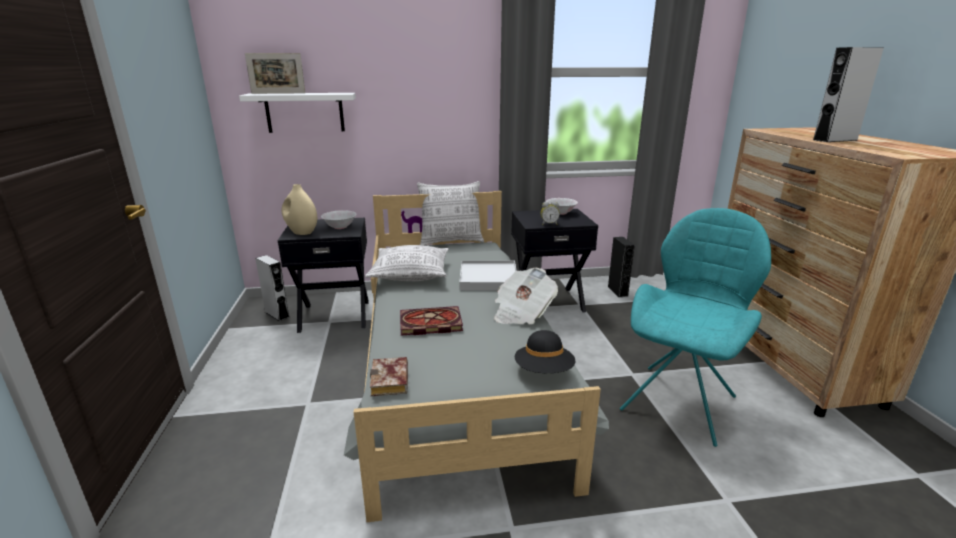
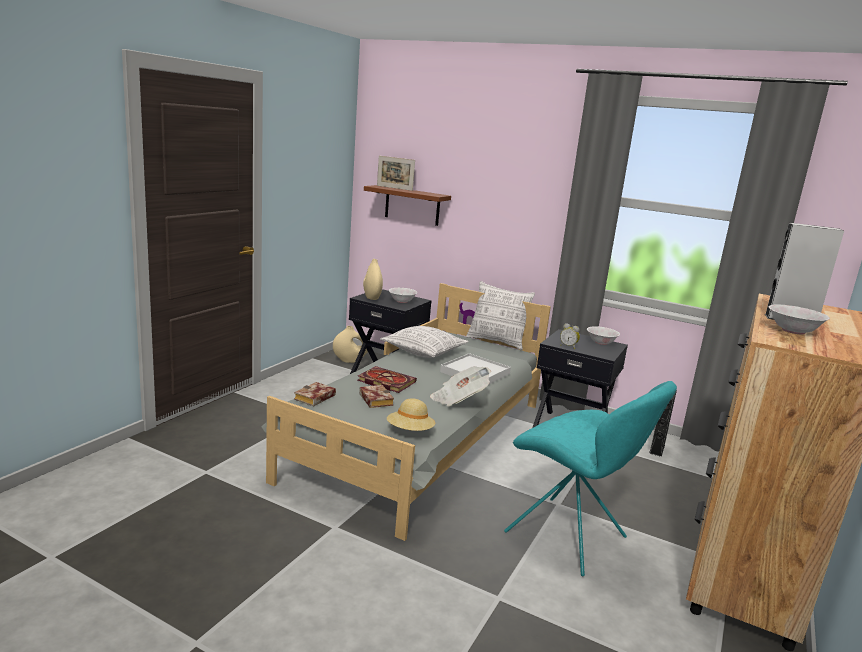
camera: 35 degrees right, 5 degrees down
white shelf [239,93,356,133] -> brown shelf [364,185,451,226]
grey speaker [255,255,289,321] -> beige vase [333,326,368,363]
black hat [515,330,575,373] -> beige hat [387,398,435,431]
turquoise chair [620,208,771,447] -> turquoise chair turned 60 degrees clockwise [504,381,677,576]
none -> book [359,385,394,408]
none -> white bowl [769,305,830,334]

